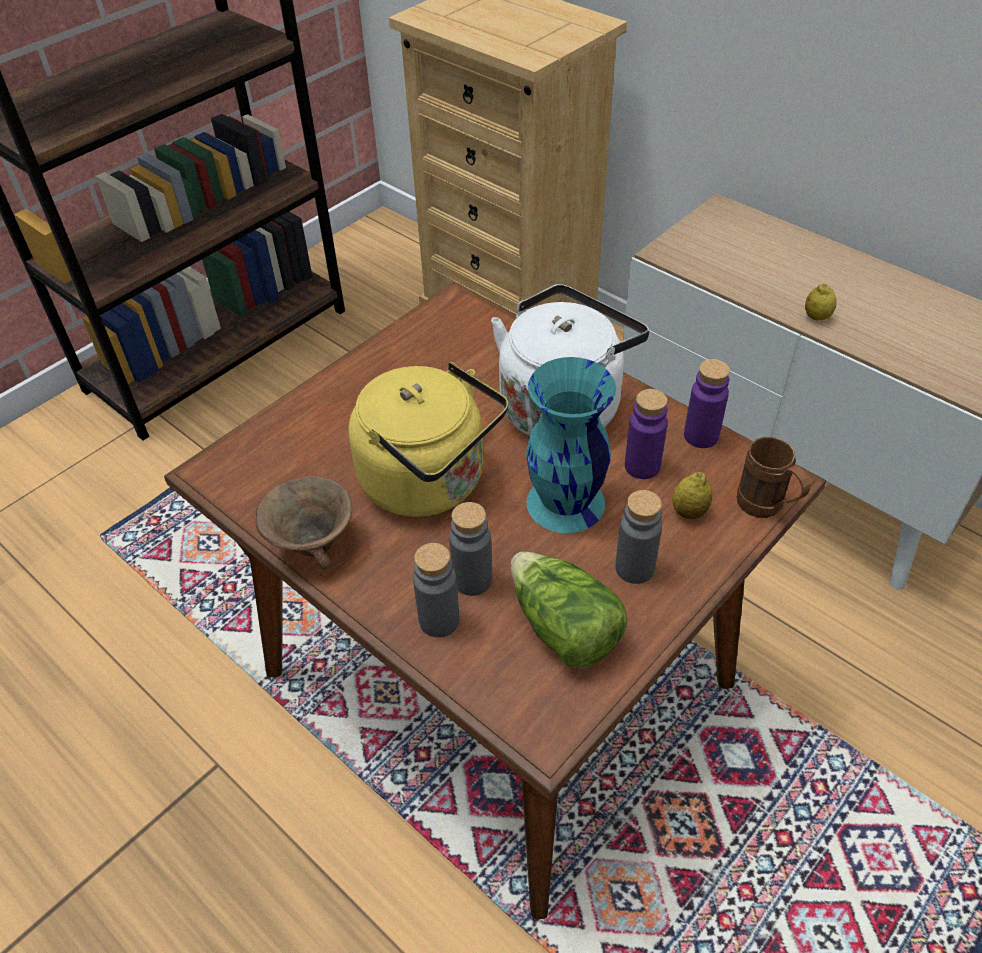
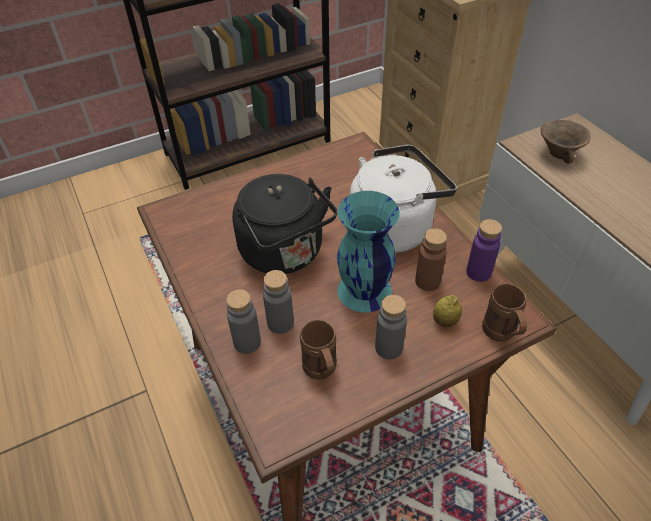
camera: 20 degrees right, 0 degrees up
brown bowl [255,476,352,570] -> brown bowl moved to [541,120,591,164]
yellow kettle [348,362,508,517] -> black kettle [232,174,337,274]
lettuce [511,552,628,668] -> brown mug [300,320,337,380]
purple bottle [625,389,668,479] -> brown bottle [415,228,447,291]
lemon [805,284,837,320] -> none

